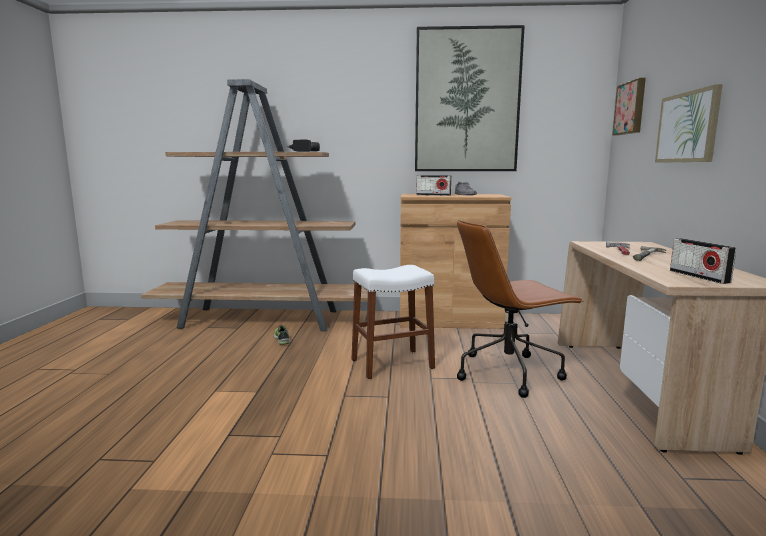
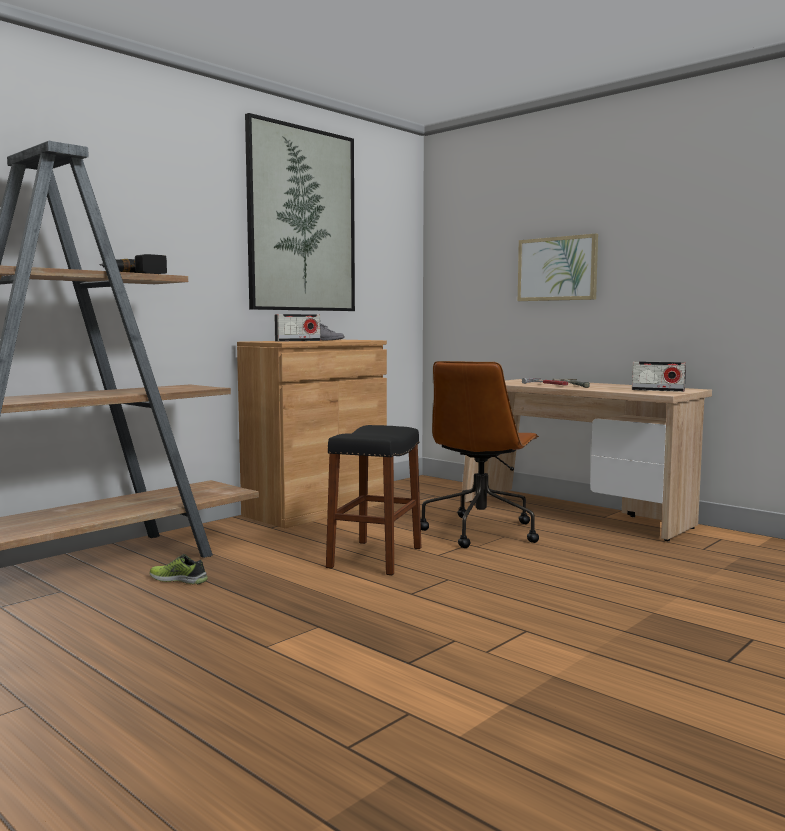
camera: 50 degrees left, 5 degrees down
white stool [352,265,435,379] -> black stool [326,425,421,575]
picture [612,78,646,136] -> none

